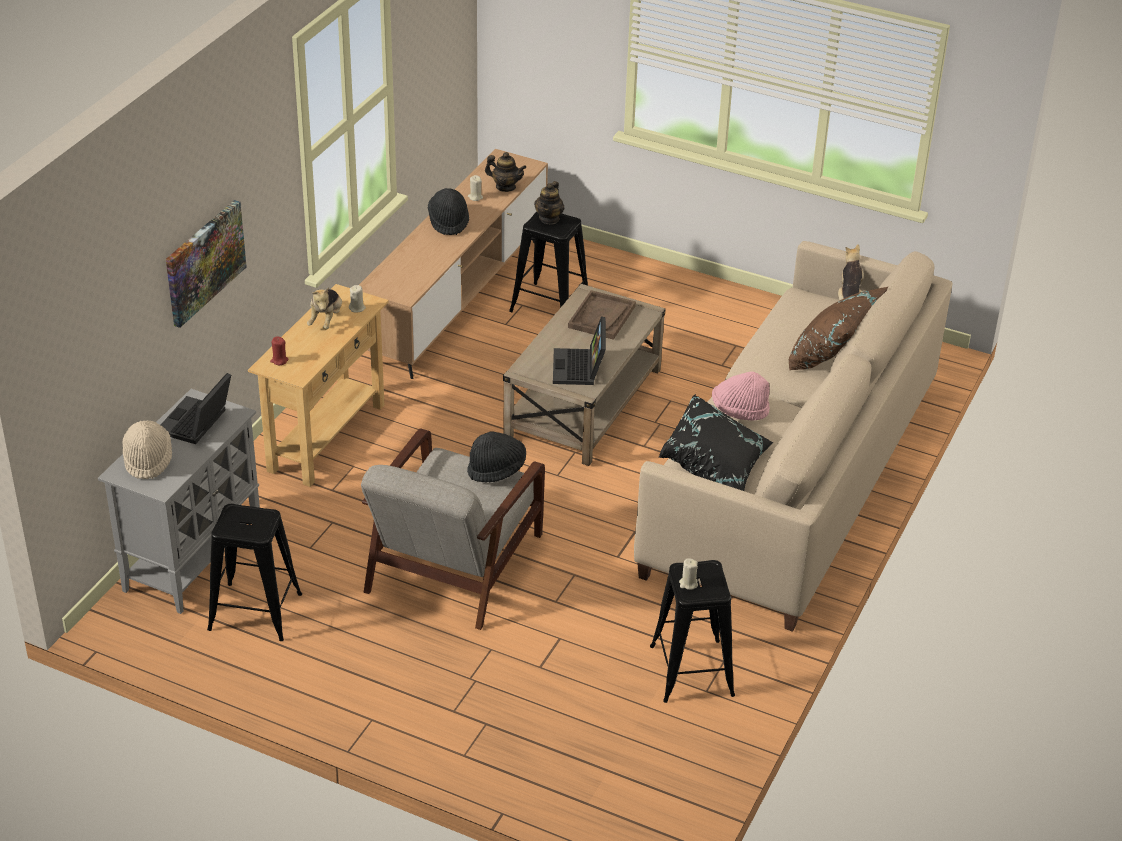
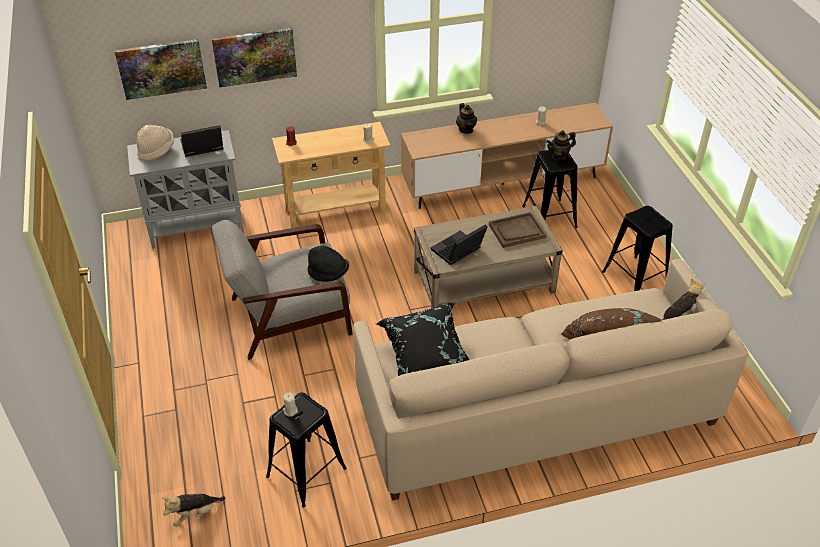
camera: 50 degrees right, 5 degrees up
black stool [207,504,302,641] -> black stool moved to [602,206,673,291]
plush toy [307,287,342,330] -> plush toy moved to [162,494,225,526]
black hat [428,188,469,235] -> none
teapot [485,152,526,192] -> teapot moved to [456,103,477,134]
pink hat [712,371,770,421] -> none
none -> picture [115,39,207,100]

